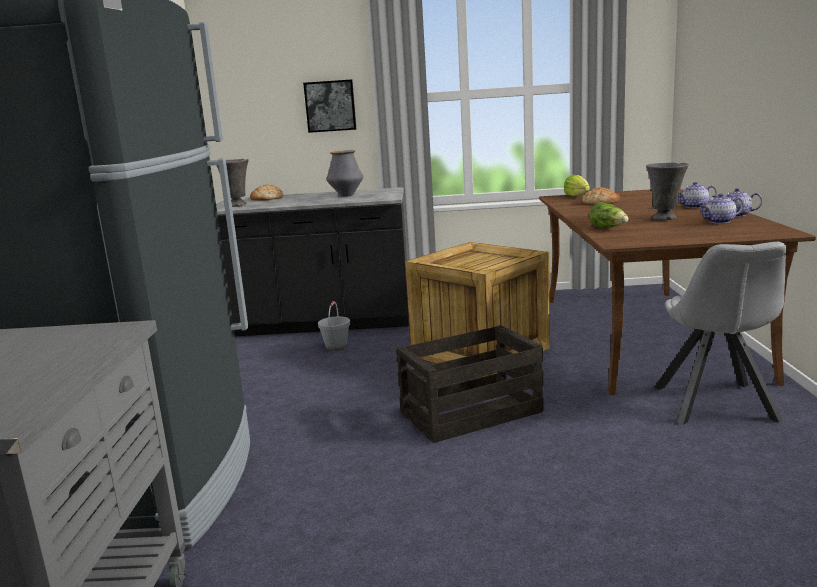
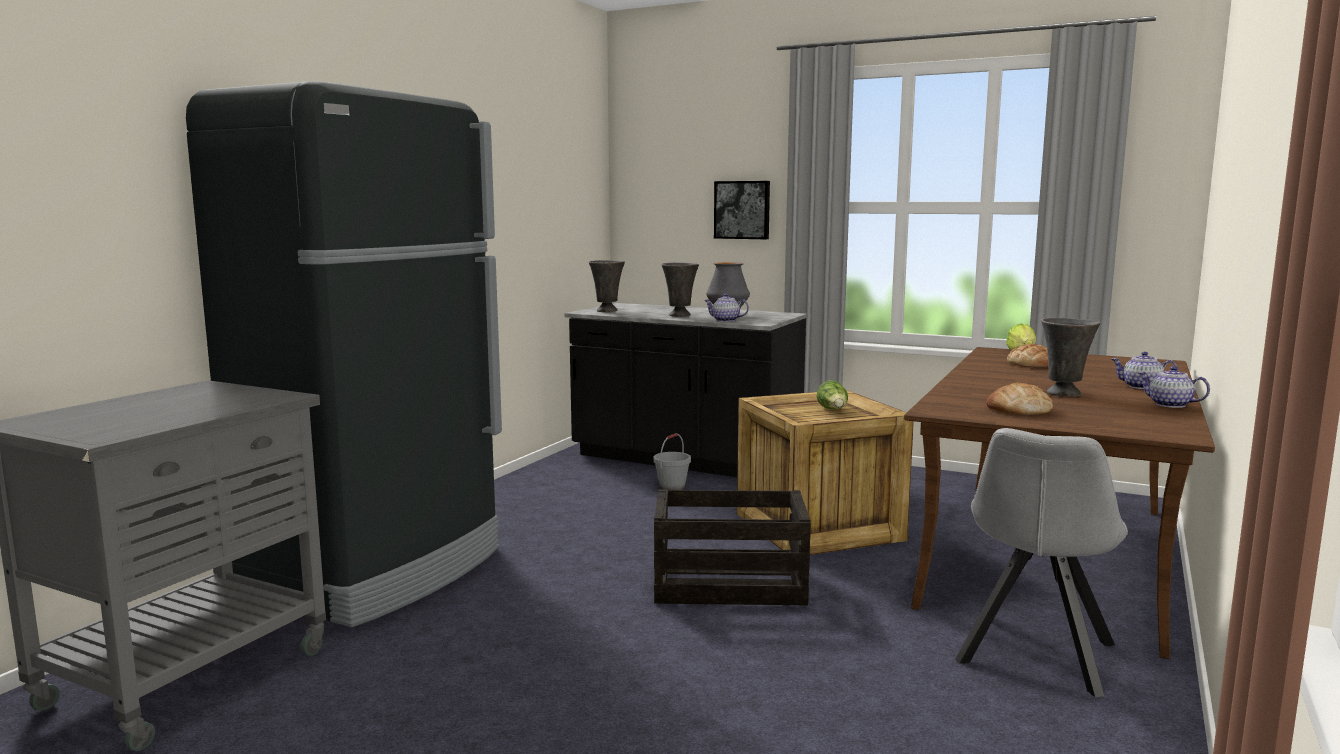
camera: 25 degrees right, 5 degrees down
bread [250,184,283,200] -> bread moved to [986,383,1053,415]
lettuce [589,202,629,227] -> lettuce moved to [816,380,848,410]
teapot [698,194,744,224] -> teapot moved to [704,294,749,322]
none -> grey vase [661,262,699,317]

